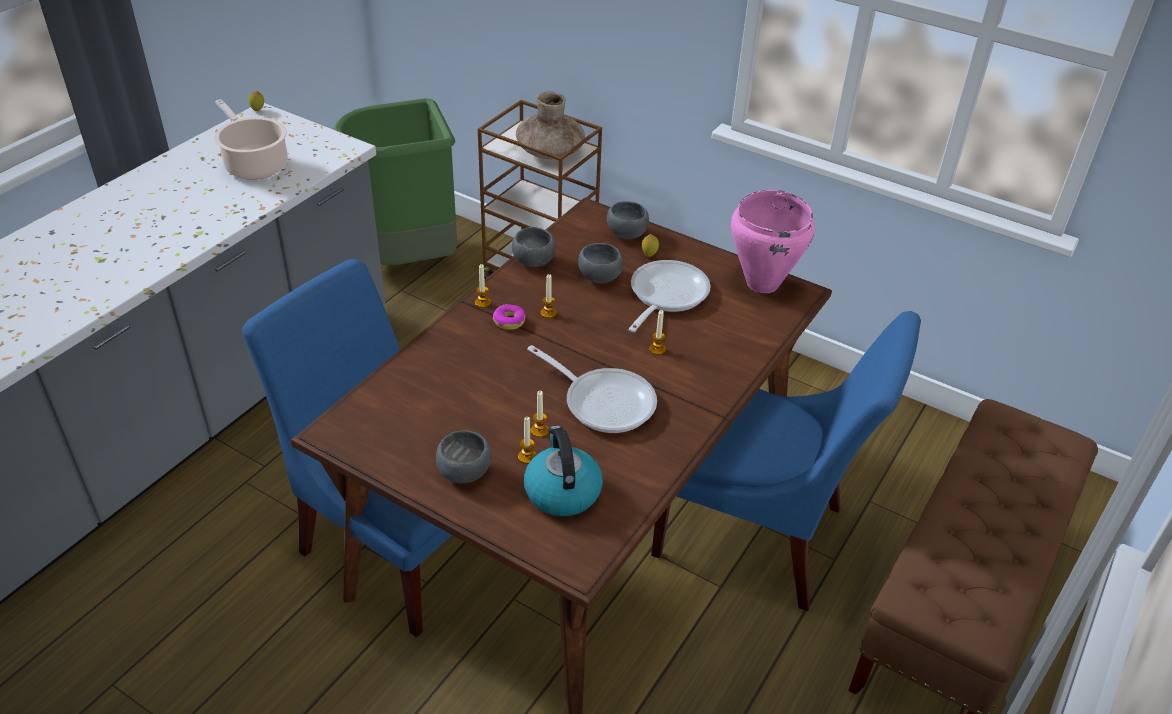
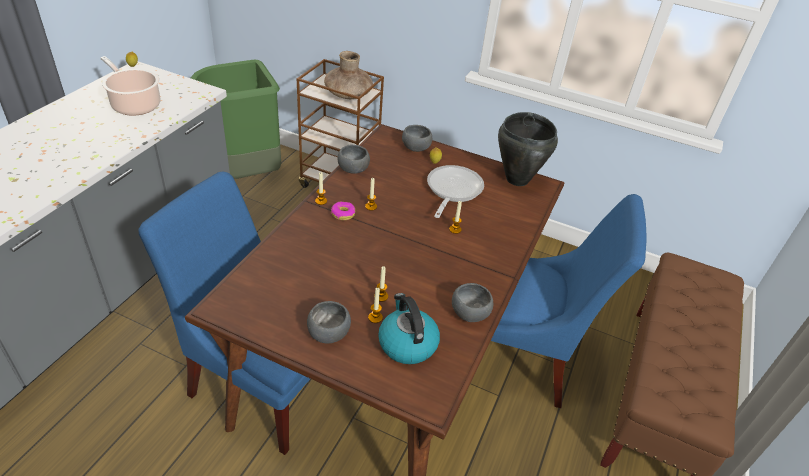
camera: 10 degrees left, 0 degrees up
frying pan [527,345,657,433] -> none
grey bowl [578,243,623,283] -> grey bowl moved to [452,283,493,322]
pink cooking pot [731,190,815,293] -> black cooking pot [498,112,558,186]

